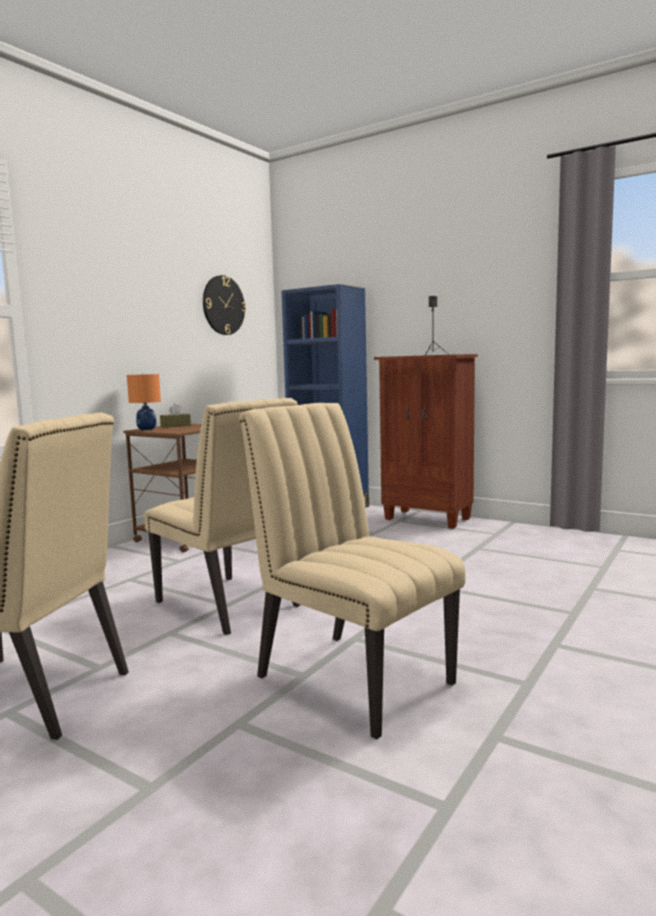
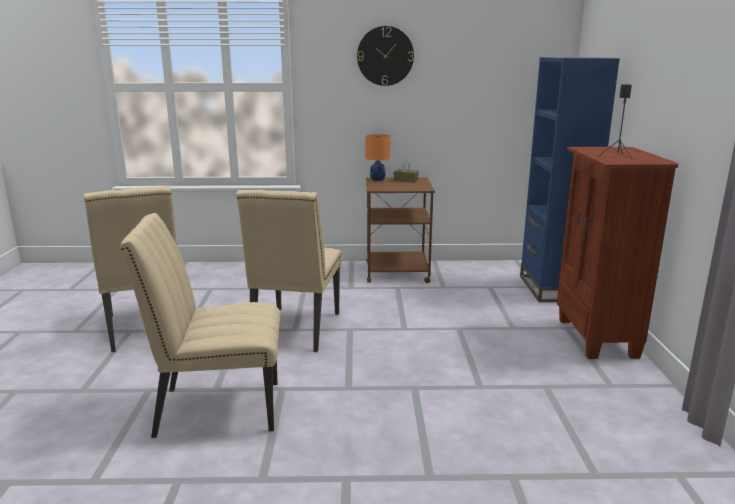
camera: 55 degrees right, 10 degrees up
wall clock [203,275,246,335] -> wall clock moved to [357,26,414,86]
beige chair [239,403,466,739] -> beige chair turned 105 degrees counterclockwise [120,213,281,438]

